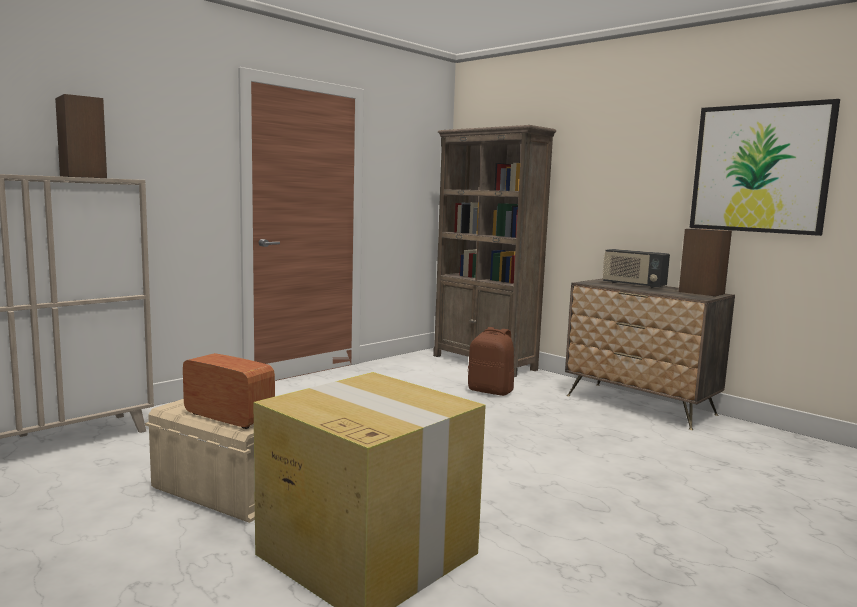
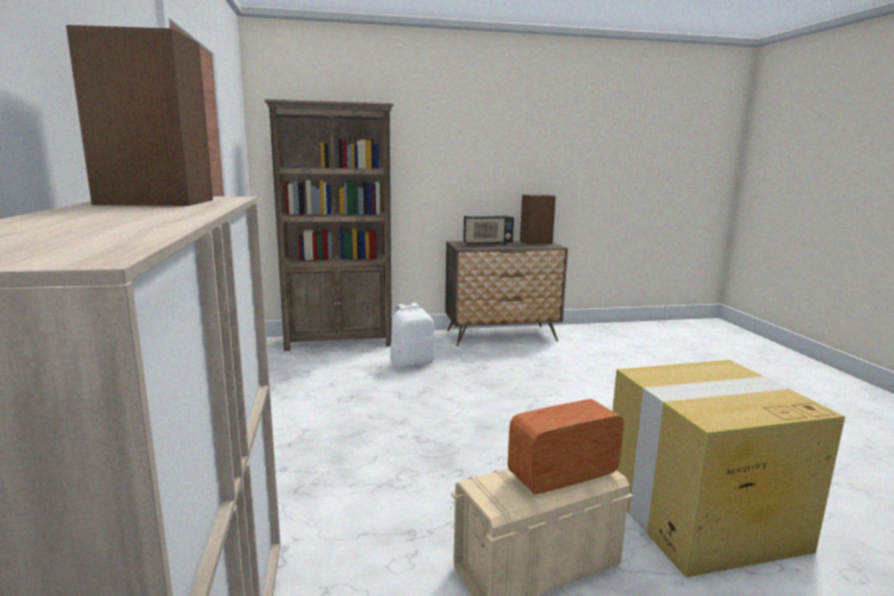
camera: 55 degrees left, 5 degrees up
brown backpack [468,327,514,396] -> white backpack [390,303,434,368]
picture [690,99,840,236] -> none

